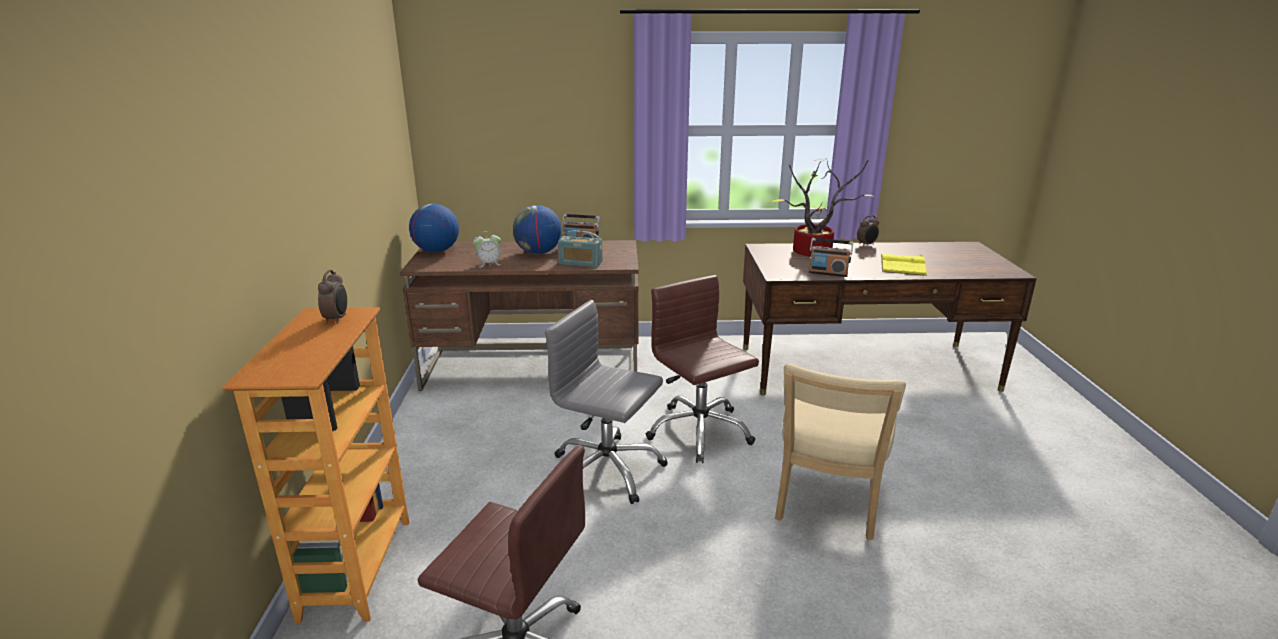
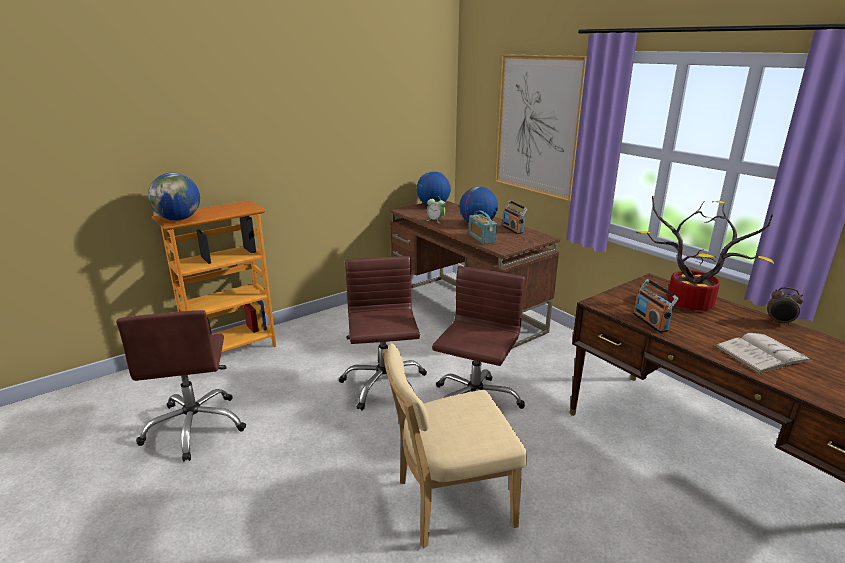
camera: 55 degrees right, 0 degrees up
alarm clock [318,270,347,324] -> none
grey office chair [545,300,668,504] -> brown office chair [339,256,427,411]
yellow book [881,254,927,276] -> white book [714,333,812,374]
none -> globe [148,173,200,221]
none -> picture [495,54,587,202]

